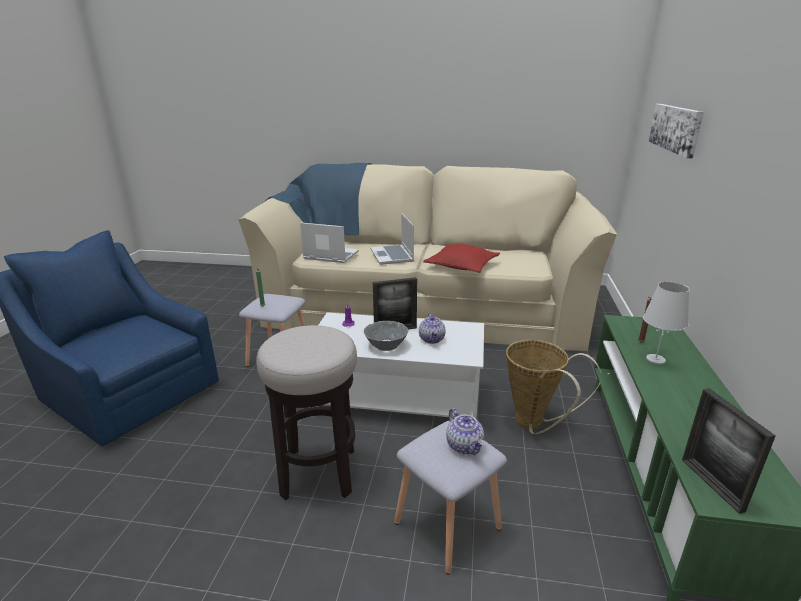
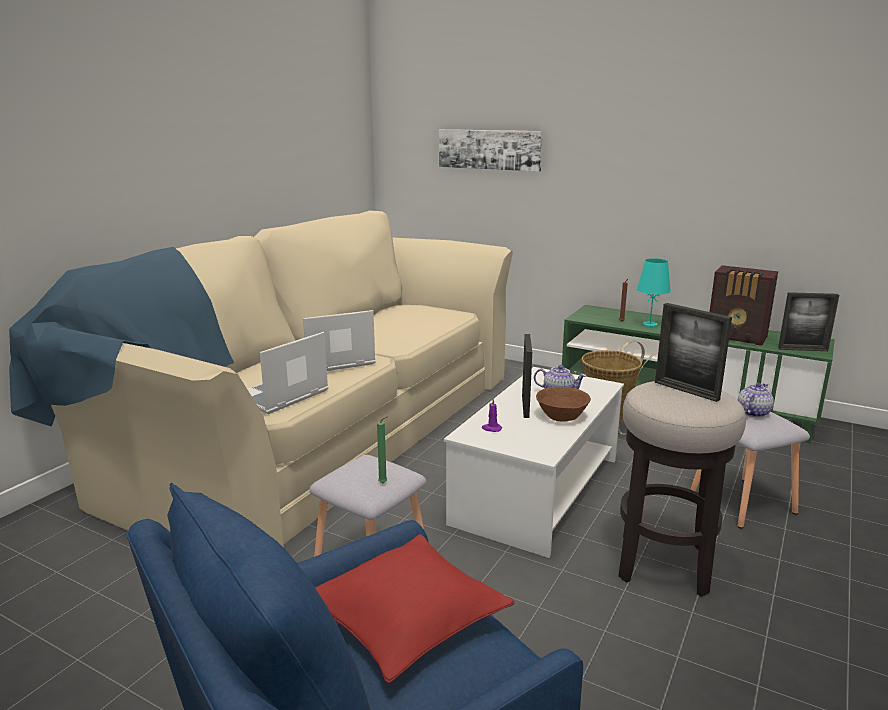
camera: 70 degrees left, 5 degrees down
grey bowl [364,321,409,351] -> brown bowl [536,387,591,422]
laptop [370,213,414,265] -> laptop turned 150 degrees clockwise [303,310,376,371]
red pillow [423,244,500,273] -> red pillow moved to [315,534,515,684]
teapot [446,408,484,455] -> teapot turned 45 degrees counterclockwise [738,383,774,418]
white table lamp [643,282,689,364] -> turquoise table lamp [637,258,671,327]
none -> picture frame [655,303,732,402]
none -> radio [710,265,778,346]

